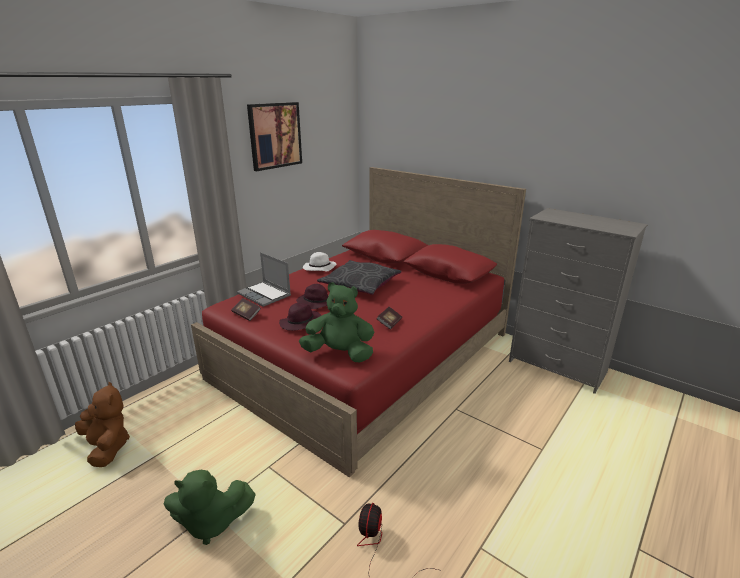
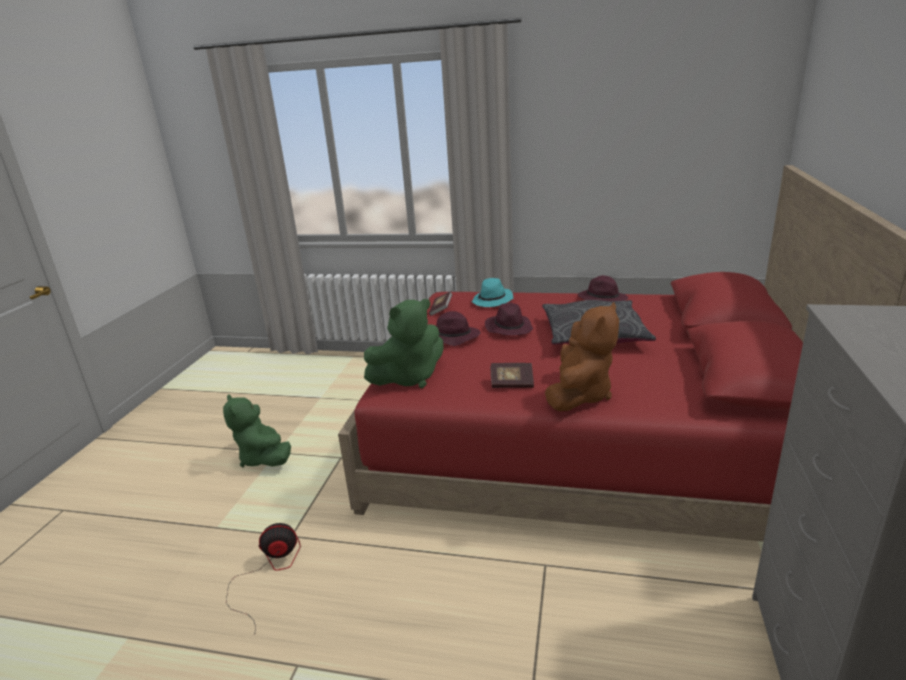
camera: 65 degrees right, 0 degrees up
brown plush toy [75,382,130,467] -> brown plush toy moved to [545,302,619,411]
laptop [237,252,291,307] -> turquoise hat [471,278,514,307]
picture [247,102,302,171] -> none
green plush toy [299,282,374,363] -> green plush toy turned 75 degrees clockwise [364,299,444,388]
white hat [303,252,336,272] -> purple hat [578,275,628,301]

